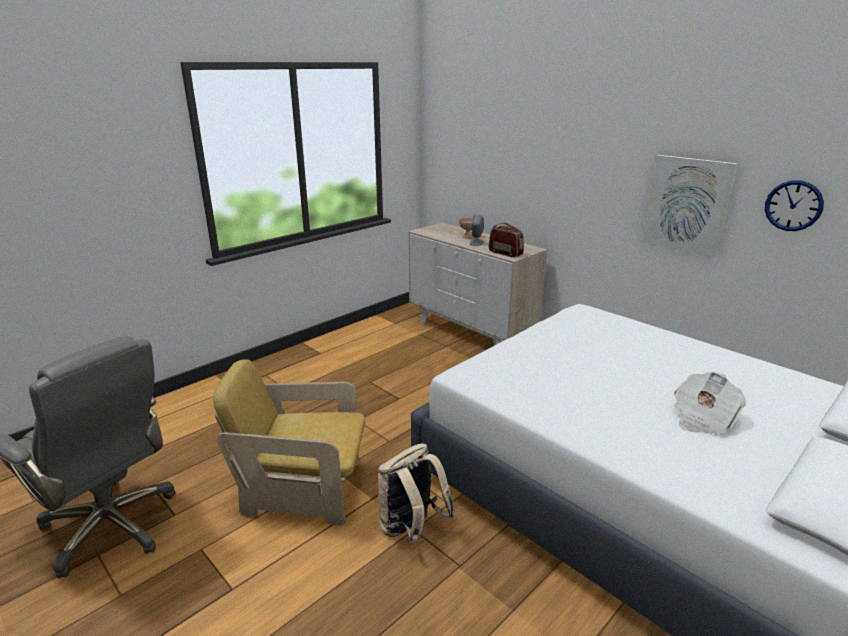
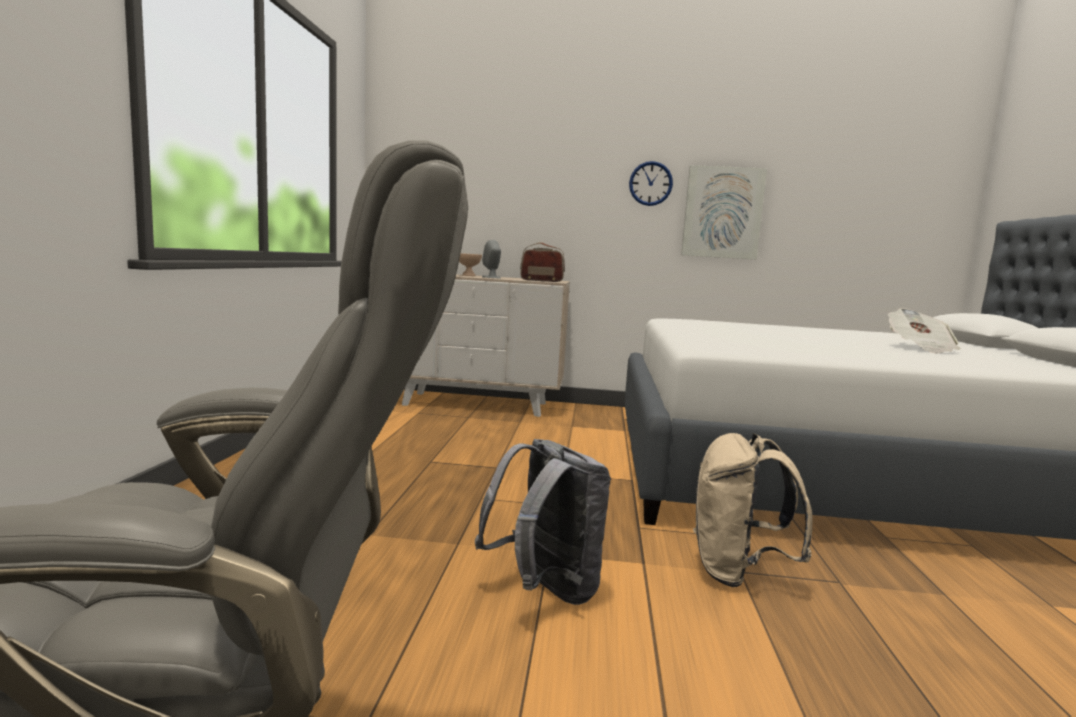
camera: 40 degrees left, 15 degrees down
yellow armchair [213,359,365,525] -> grey backpack [475,439,611,605]
wall clock [765,180,824,231] -> wall clock moved to [629,161,673,206]

